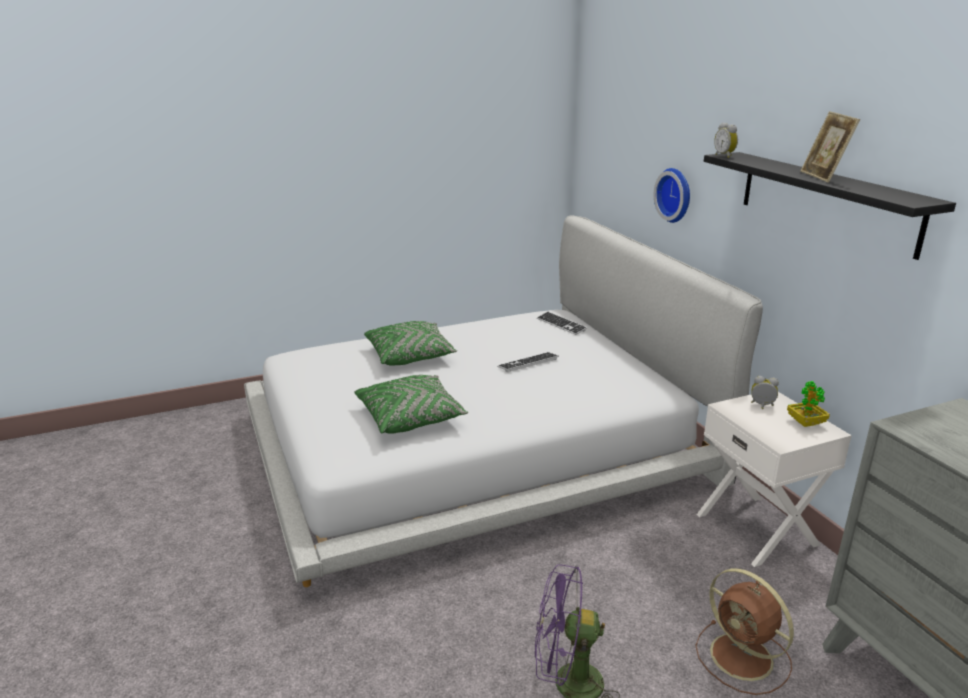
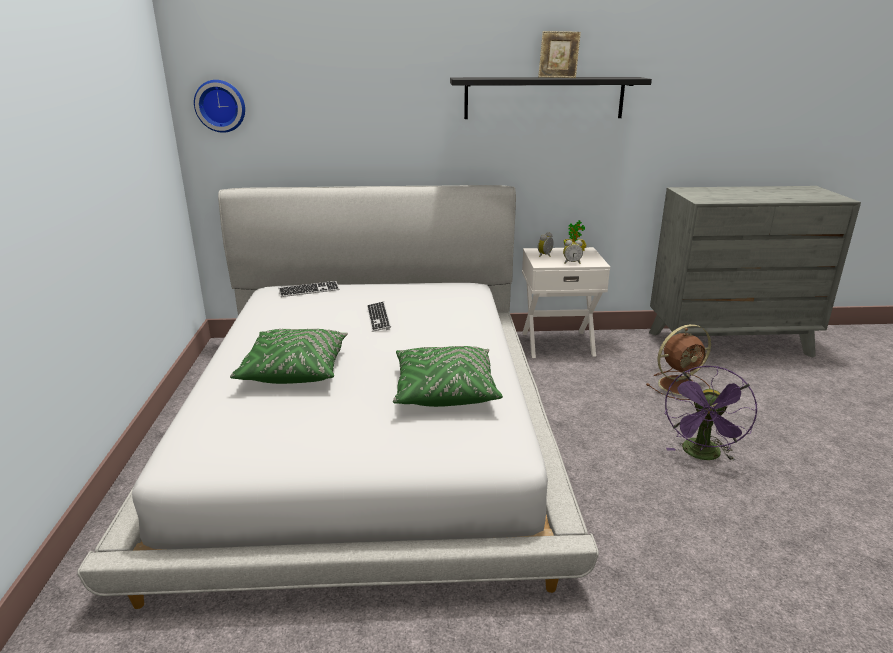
camera: 70 degrees left, 0 degrees up
wall clock [654,168,690,223] -> wall clock moved to [194,80,245,133]
alarm clock [714,123,738,158] -> alarm clock moved to [563,240,583,264]

